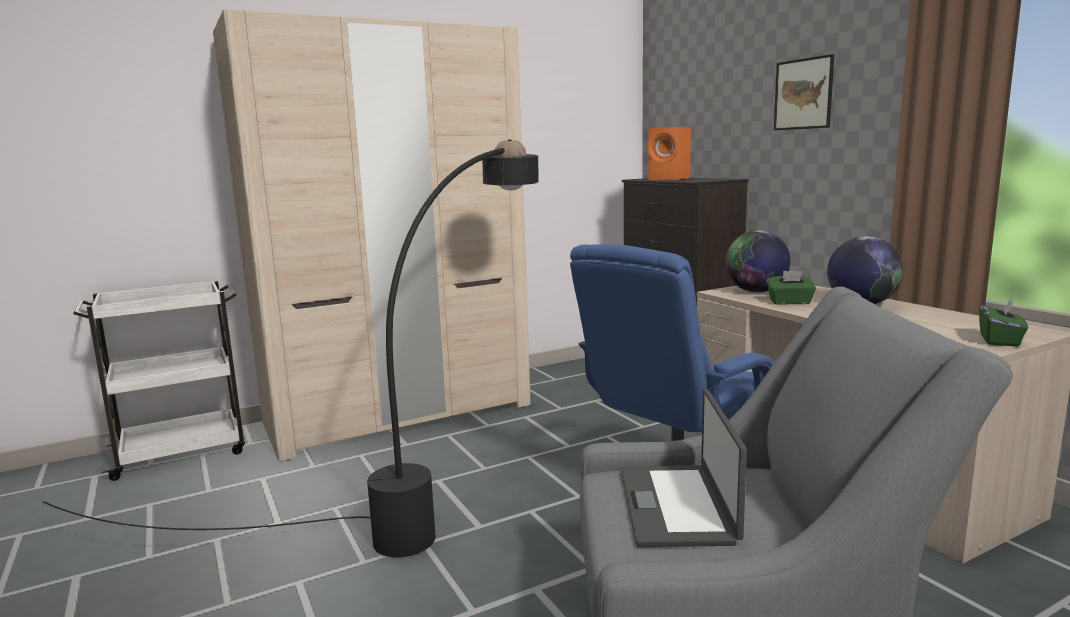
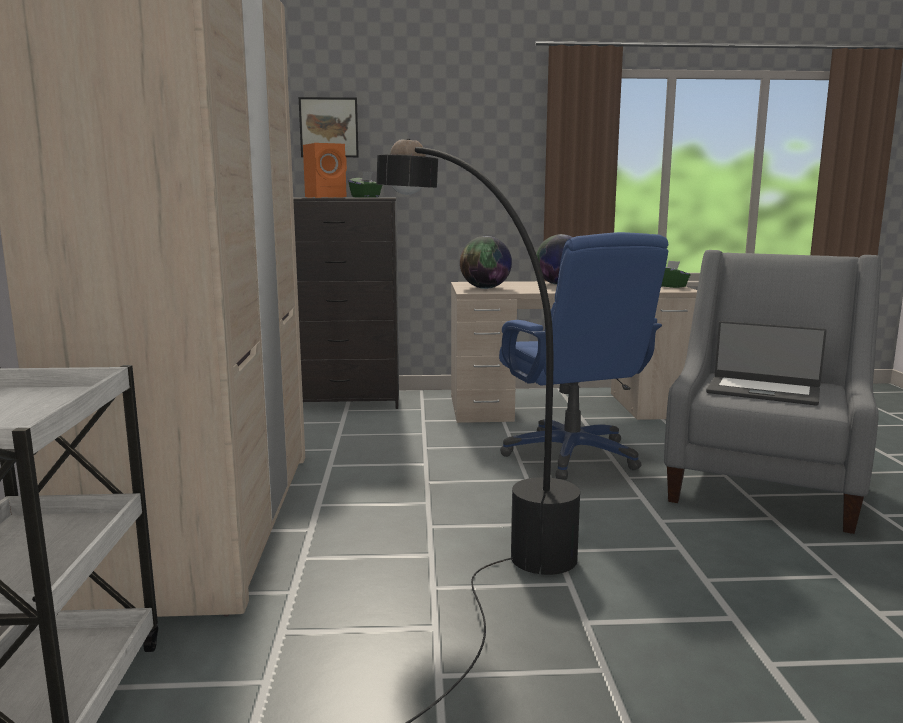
camera: 65 degrees left, 0 degrees up
green tissue box [767,271,816,305] -> green tissue box moved to [348,172,383,197]
picture [774,54,834,130] -> picture moved to [299,97,359,157]

